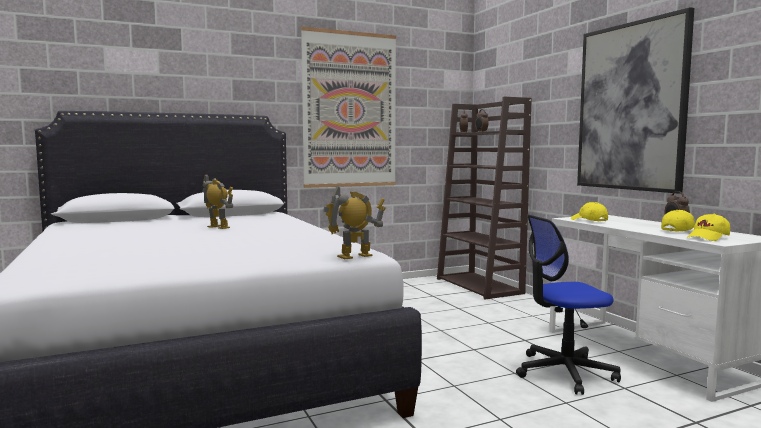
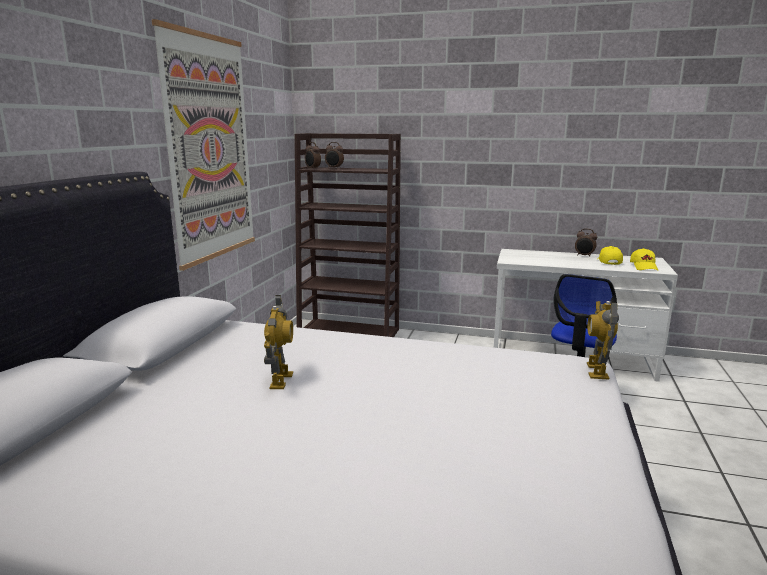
camera: 50 degrees left, 10 degrees up
toy robot [202,174,233,229] -> toy robot turned 105 degrees clockwise [264,295,293,389]
yellow cap [571,202,608,221] -> none
picture [577,7,694,193] -> none

